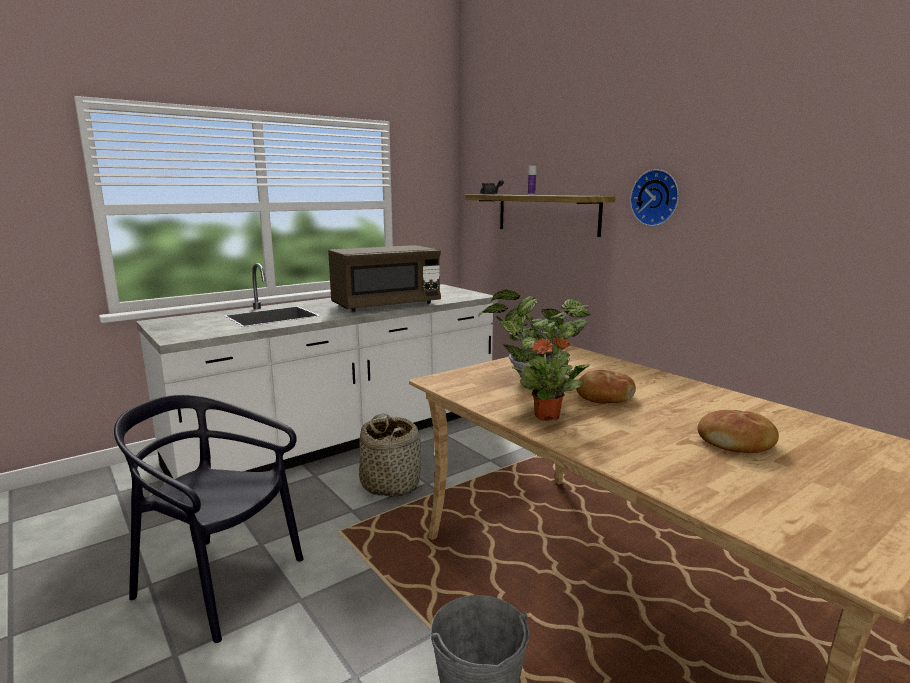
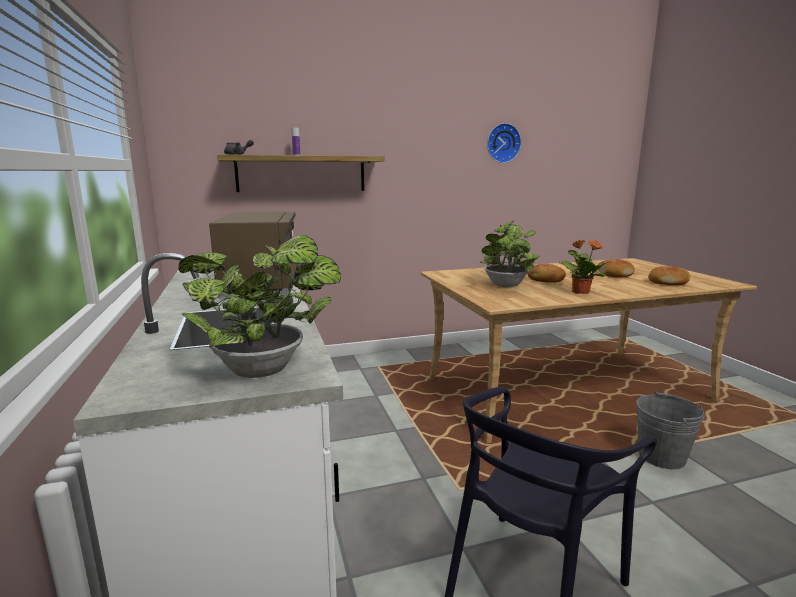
camera: 70 degrees left, 0 degrees up
basket [359,413,421,497] -> none
wall clock [630,169,679,226] -> wall clock moved to [487,123,521,163]
none -> potted plant [179,235,341,378]
none -> bread [648,266,690,285]

